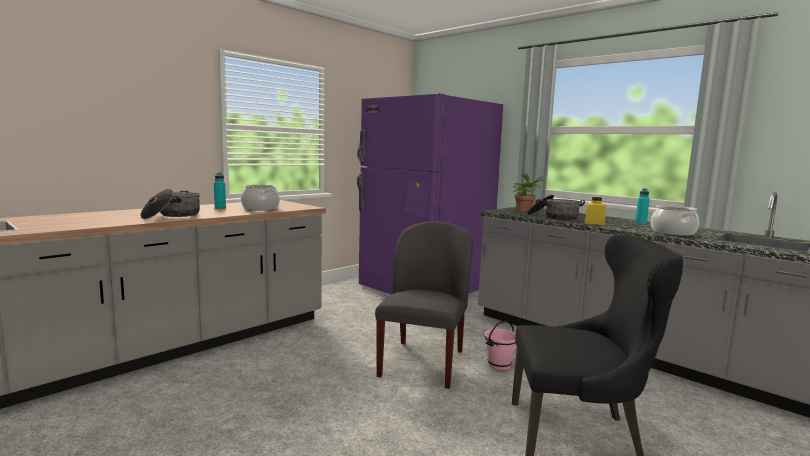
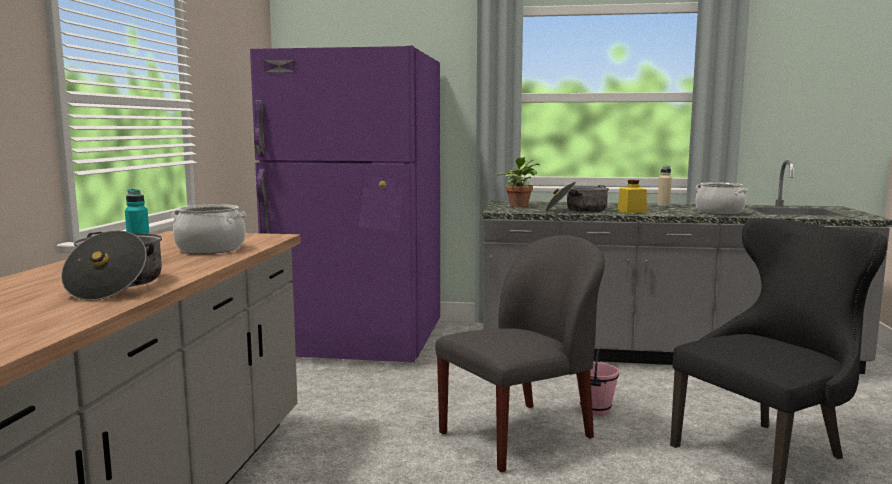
camera: 35 degrees left, 0 degrees up
grey chair [375,221,473,389] -> grey chair turned 75 degrees clockwise [435,235,605,473]
turquoise bottle [635,188,650,225] -> beige bottle [657,165,672,208]

